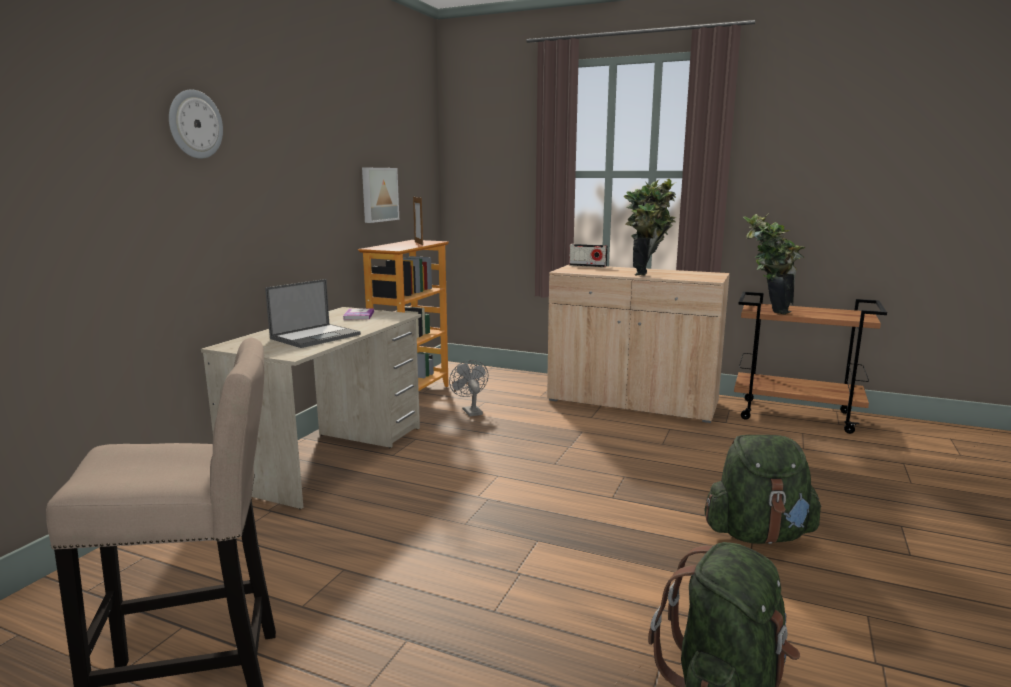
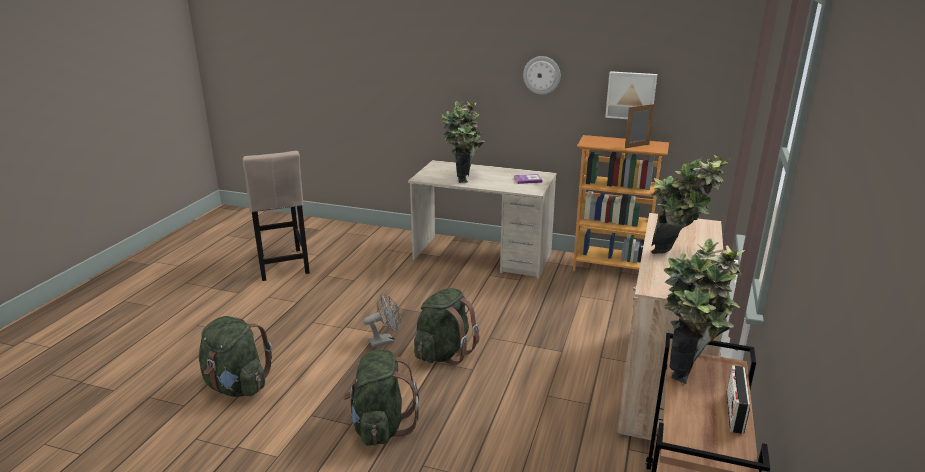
camera: 85 degrees right, 10 degrees up
wall clock [169,89,223,159] -> wall clock moved to [523,56,561,94]
laptop [265,279,361,348] -> potted plant [442,101,485,183]
grey fan [449,360,488,417] -> grey fan moved to [363,294,401,347]
radio [569,244,608,267] -> radio moved to [726,365,750,434]
none -> green backpack [414,288,479,366]

